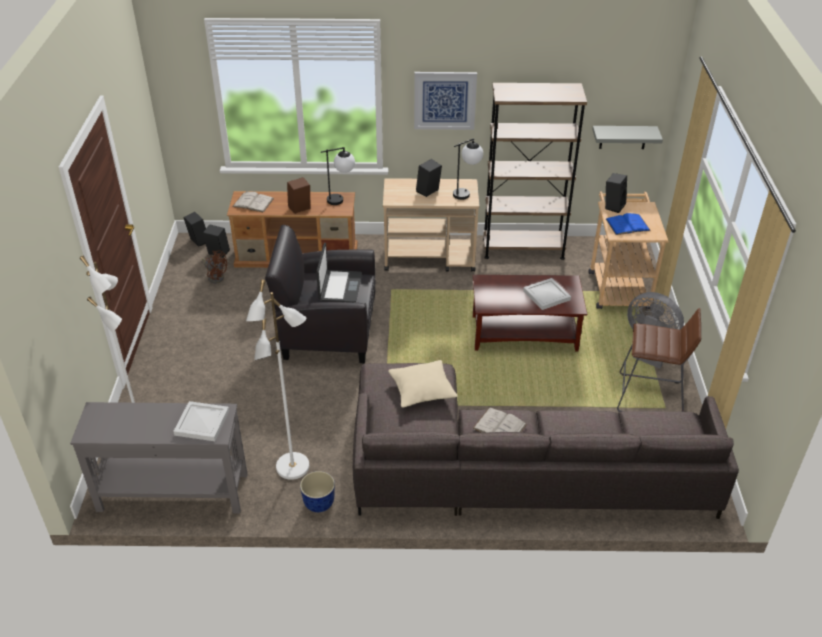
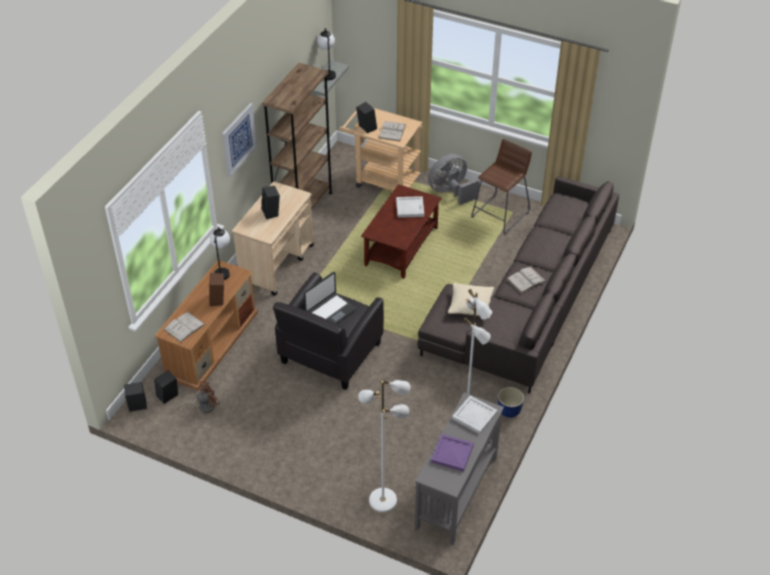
camera: 65 degrees left, 5 degrees up
laptop [316,243,362,302] -> laptop turned 105 degrees clockwise [304,272,357,324]
table lamp [453,138,483,200] -> table lamp moved to [317,28,336,80]
blue book [606,213,651,235] -> white book [379,121,406,142]
none -> purple tray [431,434,474,472]

